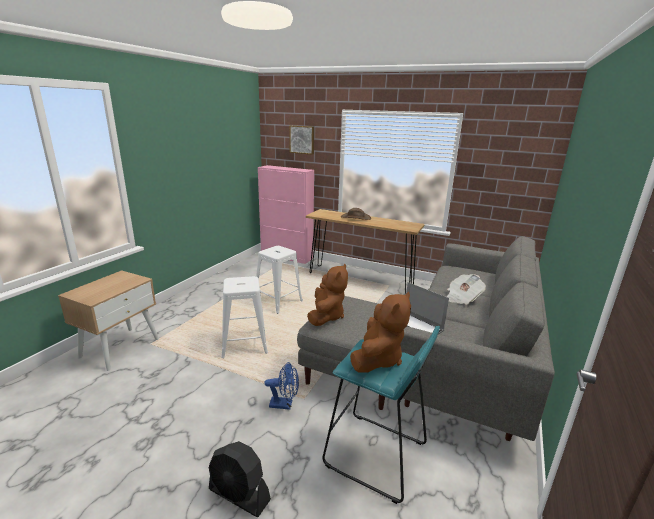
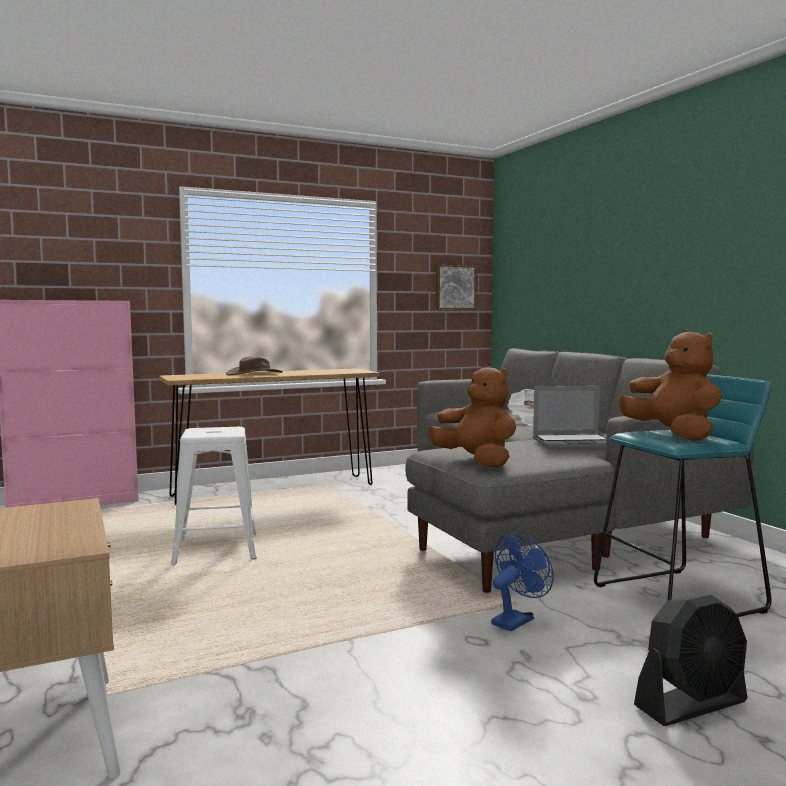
camera: 50 degrees left, 15 degrees down
white stool [221,276,268,358] -> none
picture [289,125,314,155] -> picture moved to [436,265,476,309]

